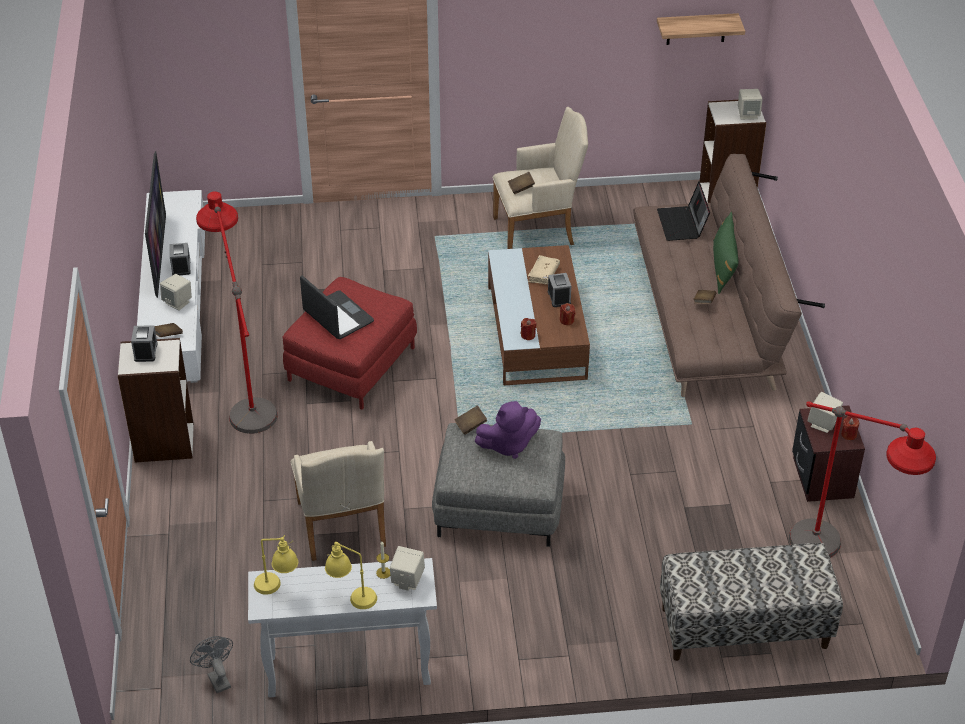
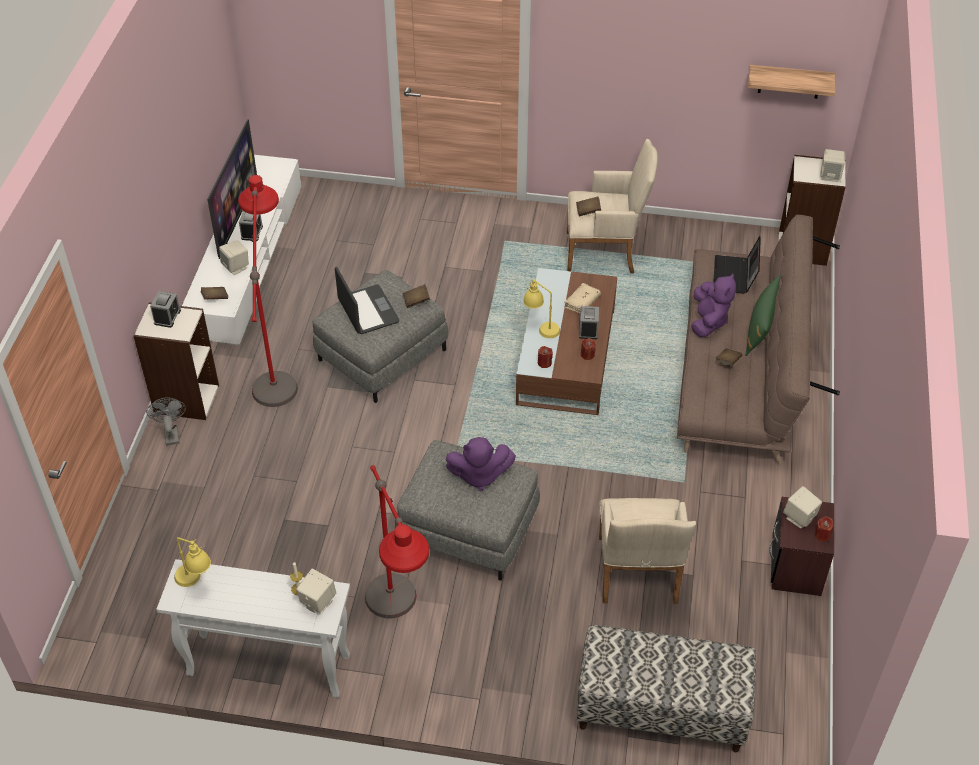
camera: 15 degrees right, 5 degrees up
grey fan [190,636,233,693] -> grey fan moved to [146,398,186,445]
red ottoman [282,277,417,410] -> grey ottoman [312,270,448,403]
beige armchair [290,441,386,561] -> beige armchair moved to [599,498,696,604]
yellow table lamp [325,542,377,609] -> yellow table lamp moved to [523,279,560,338]
brown book [454,406,487,435] -> brown book moved to [402,284,430,308]
red floor lamp [789,401,936,558] -> red floor lamp moved to [365,465,429,618]
none -> purple plush toy [691,273,736,337]

